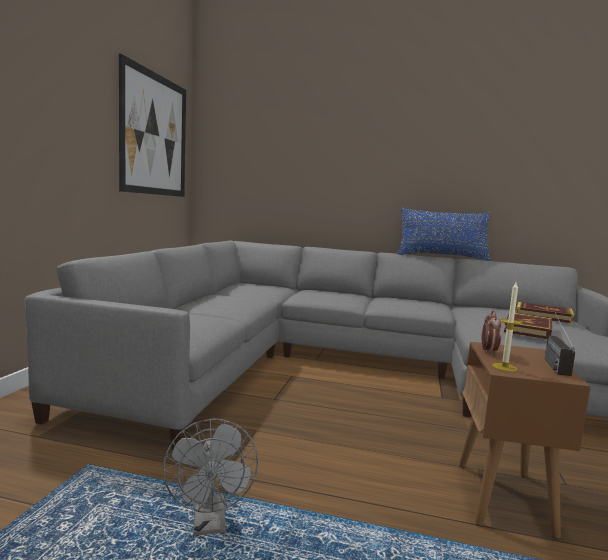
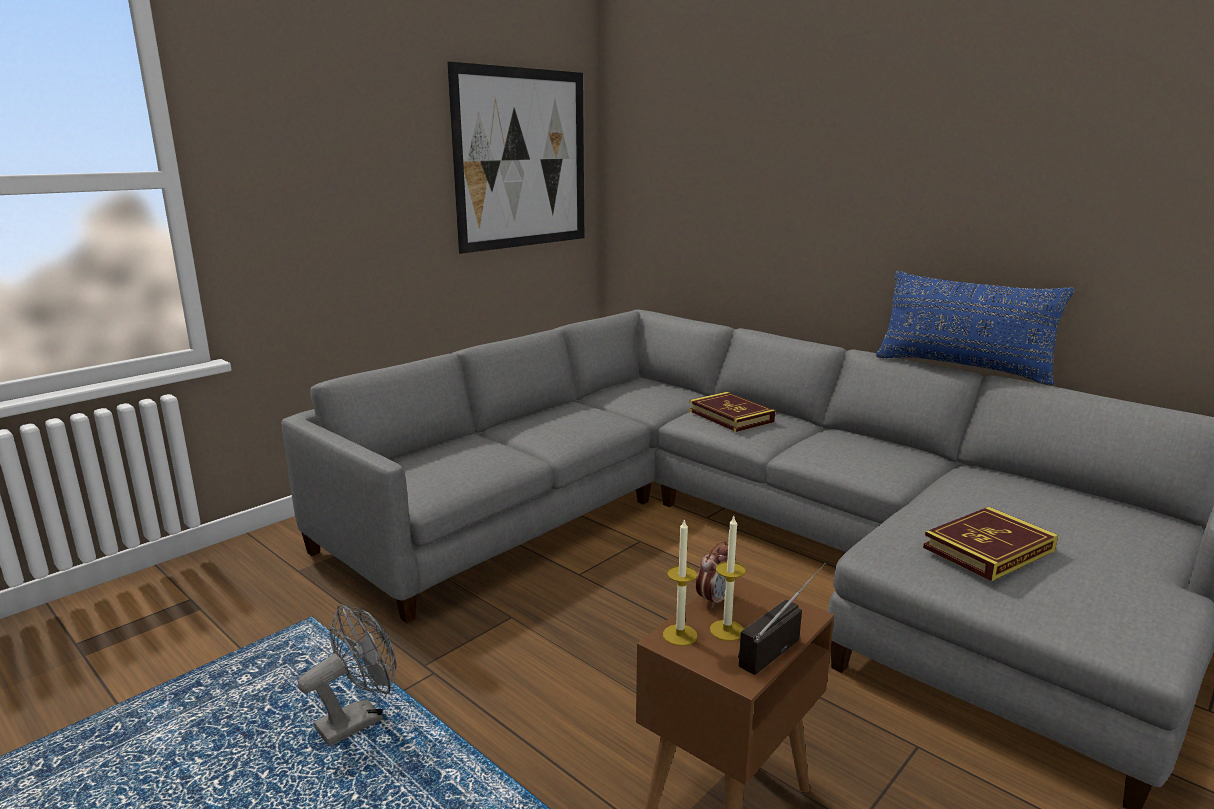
camera: 30 degrees right, 10 degrees up
grey fan [163,418,258,535] -> grey fan turned 150 degrees counterclockwise [298,604,397,746]
book [516,302,574,324] -> book moved to [689,392,775,432]
none -> candle [710,516,746,641]

